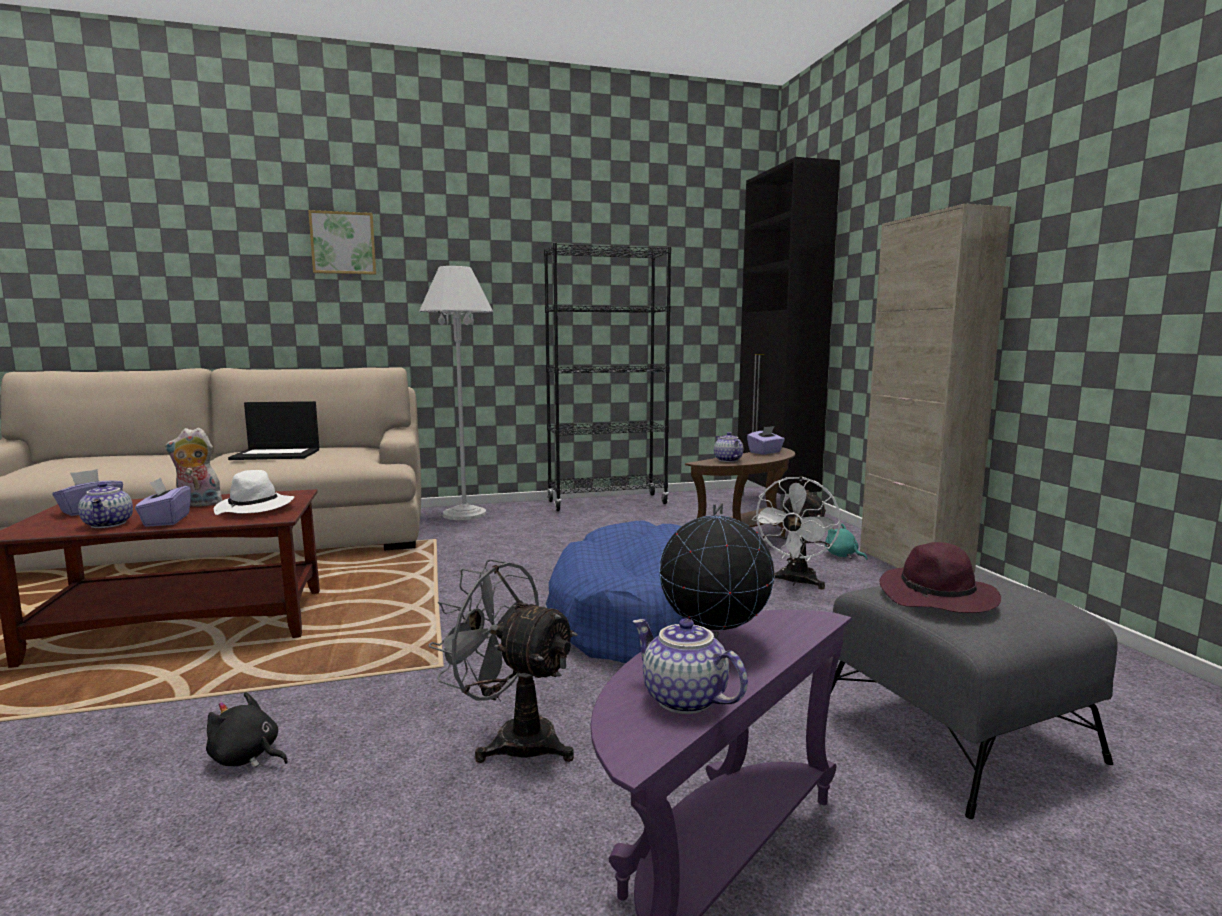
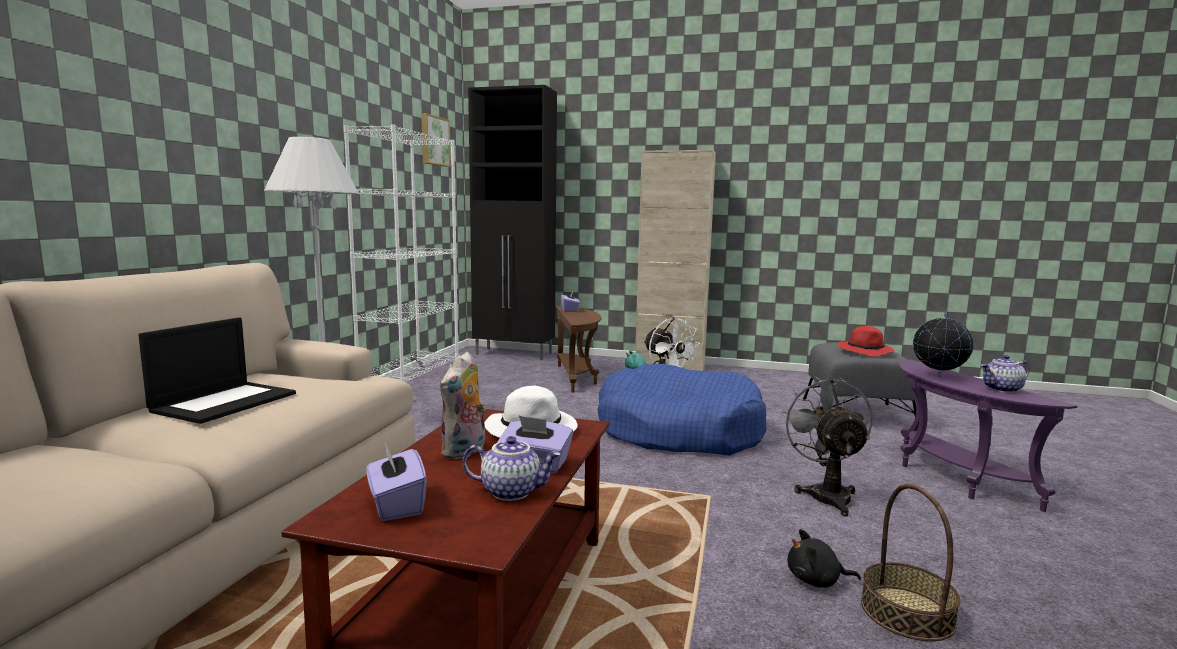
camera: 60 degrees left, 0 degrees up
black plush toy [206,692,288,768] -> black plush toy turned 45 degrees clockwise [788,529,861,588]
picture [308,210,376,275] -> picture moved to [421,113,451,167]
grey fan [429,559,577,763] -> grey fan turned 120 degrees clockwise [781,376,873,516]
black bookcase [544,243,672,511] -> white bookcase [344,125,459,382]
teapot [714,432,743,462] -> none
purple hat [879,542,1001,613] -> red hat [838,326,895,357]
none -> basket [861,484,960,642]

